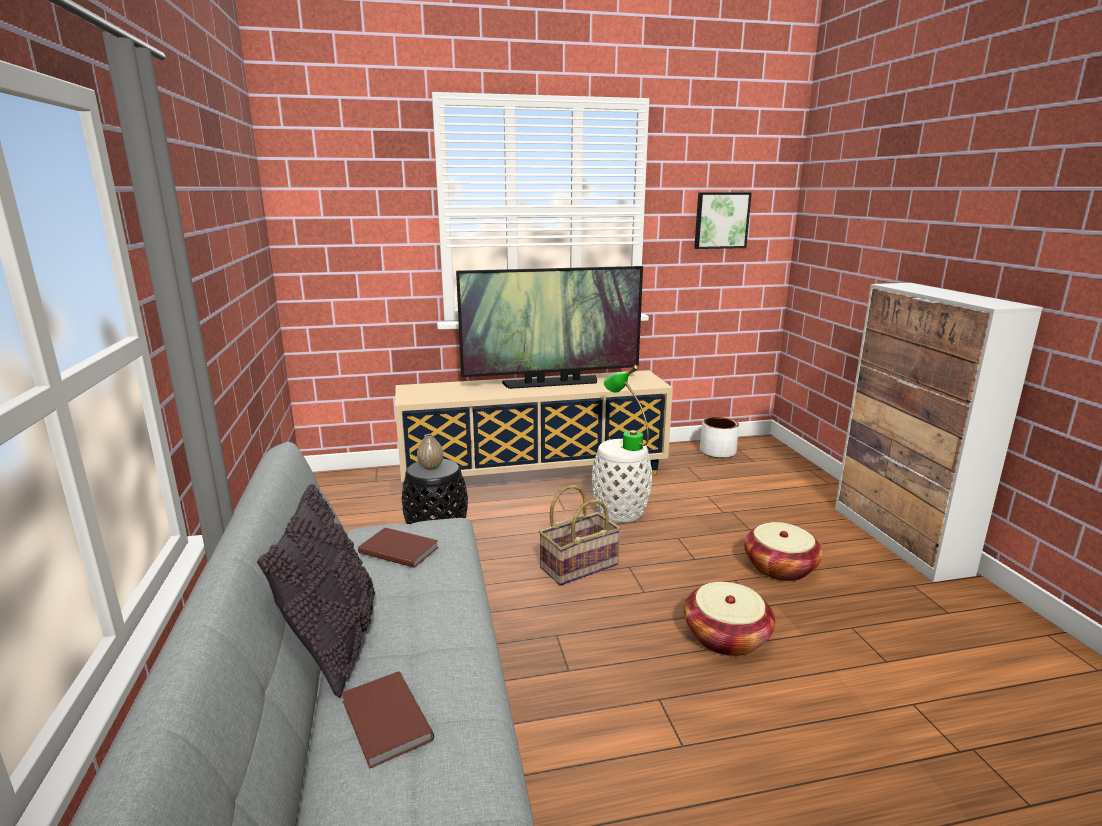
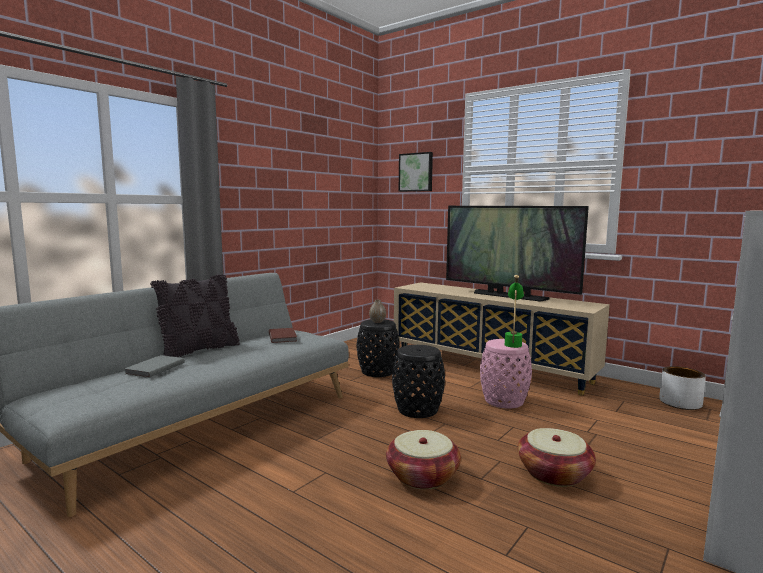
camera: 50 degrees right, 10 degrees down
brown book [342,671,434,769] -> grey book [124,355,185,378]
basket [539,485,621,586] -> black stool [392,345,445,418]
white stool [592,439,652,523] -> pink stool [480,339,532,409]
picture [694,192,752,249] -> picture moved to [399,152,433,192]

